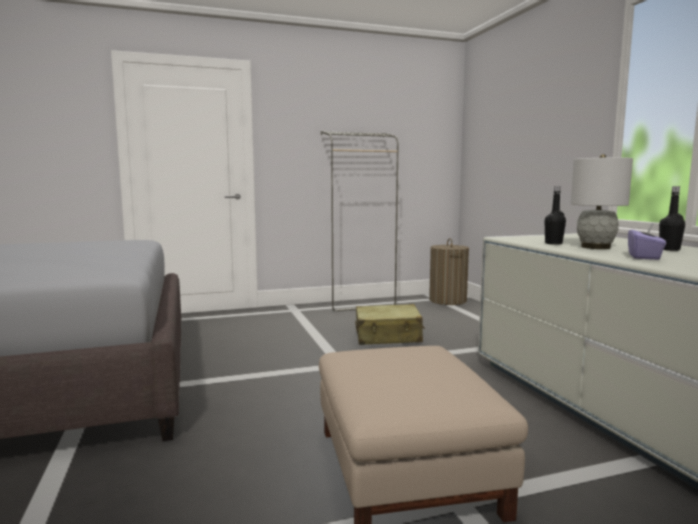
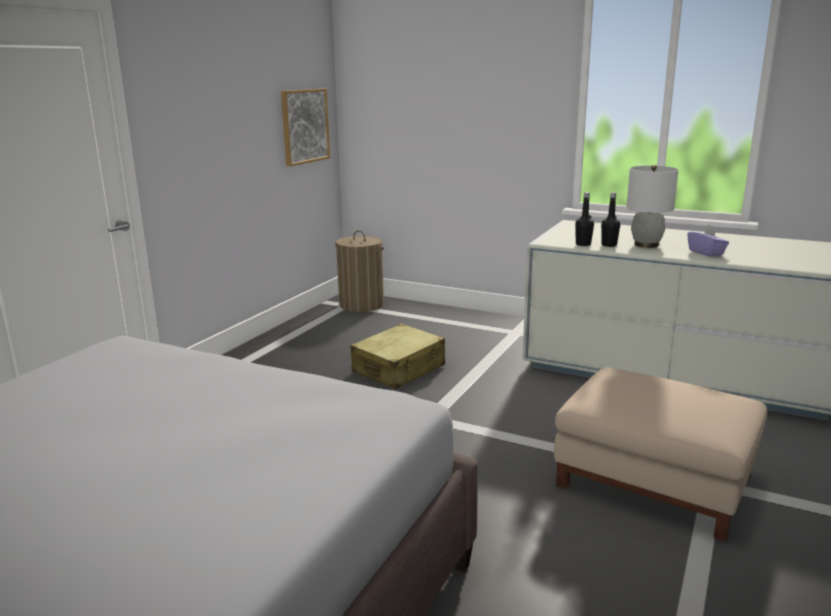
camera: 45 degrees left, 10 degrees up
grey clothes rack [321,131,398,311] -> none
black bottle [659,186,685,251] -> black bottle moved to [575,192,594,246]
none -> picture [281,89,330,167]

